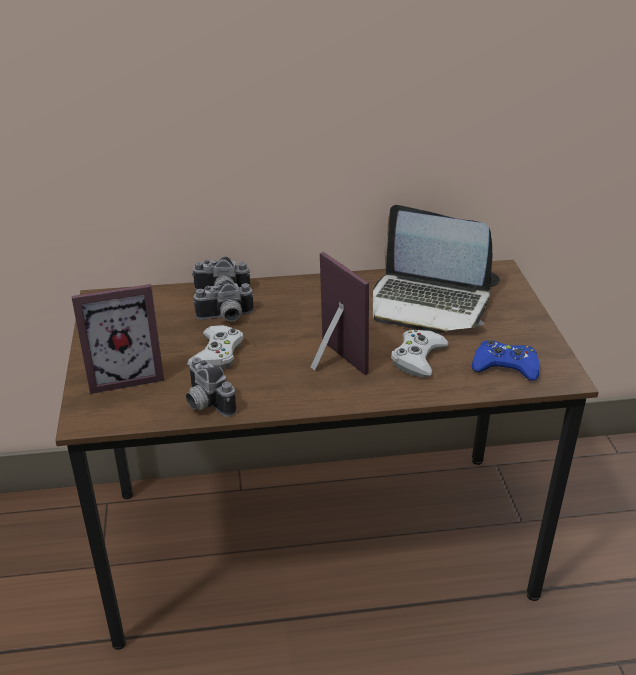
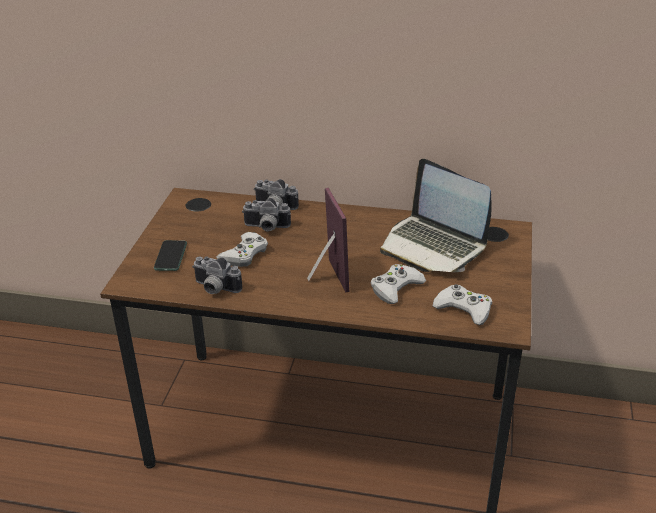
camera: 20 degrees right, 0 degrees up
picture frame [71,284,164,394] -> phone [154,240,187,271]
camera [186,358,236,417] -> camera turned 45 degrees counterclockwise [192,257,242,294]
blue game controller [472,340,539,381] -> white game controller [433,284,492,325]

